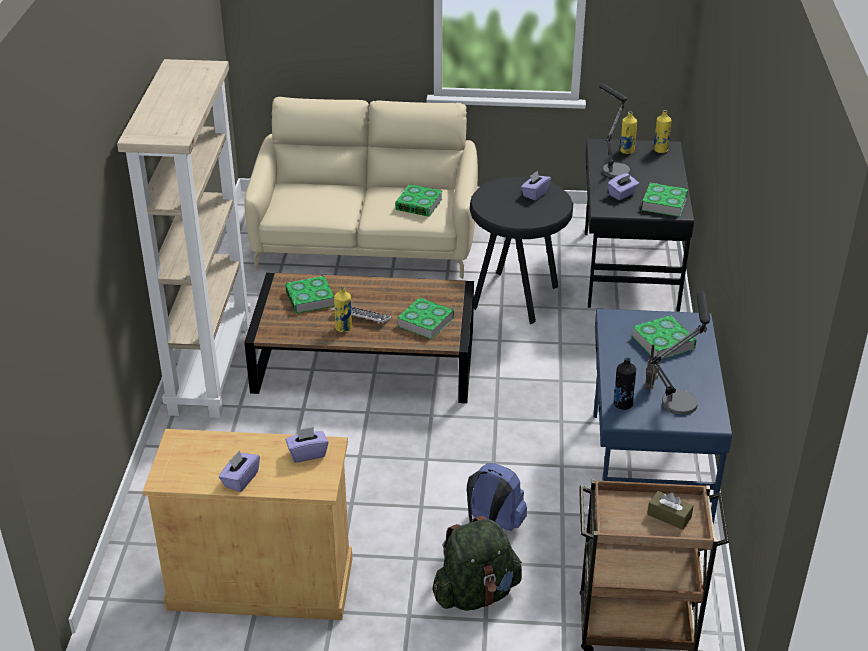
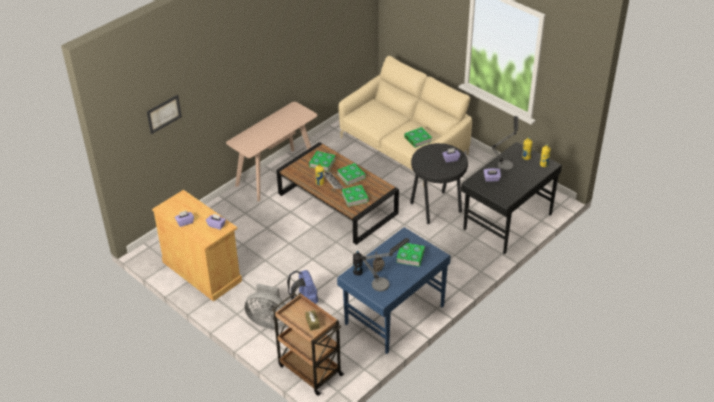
camera: 40 degrees right, 5 degrees up
beige bookcase [117,59,251,418] -> beige console table [226,102,318,201]
green backpack [432,516,522,611] -> grey fan [244,284,286,329]
book [642,183,688,217] -> book moved to [337,163,366,185]
none -> picture [147,95,182,134]

